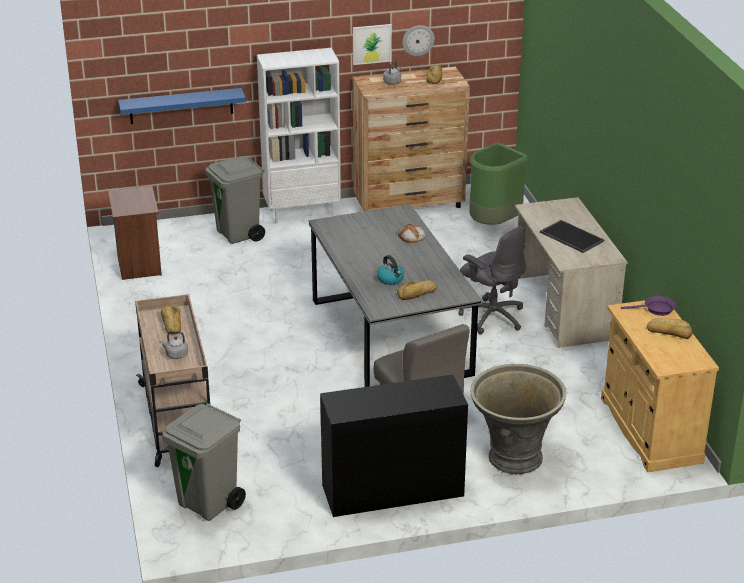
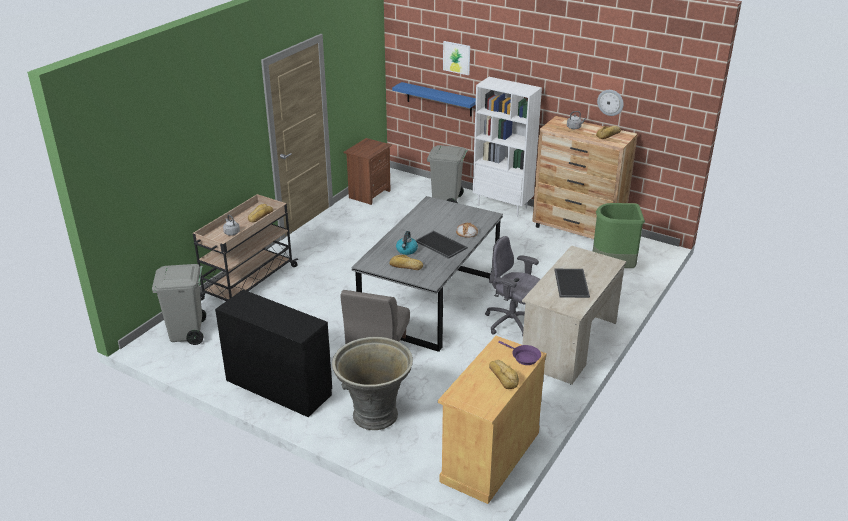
camera: 45 degrees right, 0 degrees up
picture [353,24,392,65] -> picture moved to [443,41,470,75]
grey office chair [459,226,526,334] -> grey office chair turned 120 degrees clockwise [485,236,540,336]
none -> tray [415,231,467,259]

